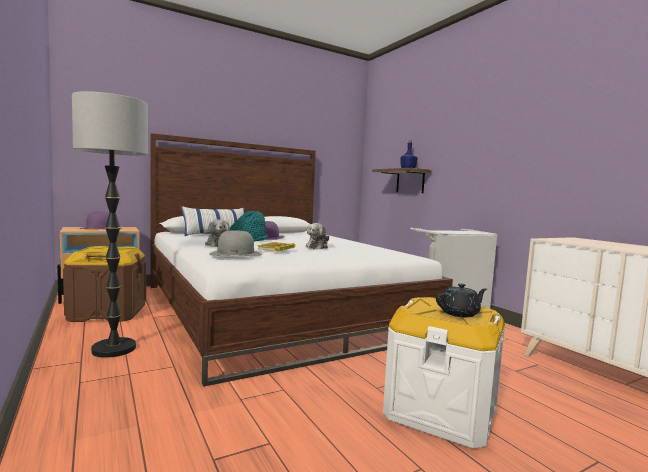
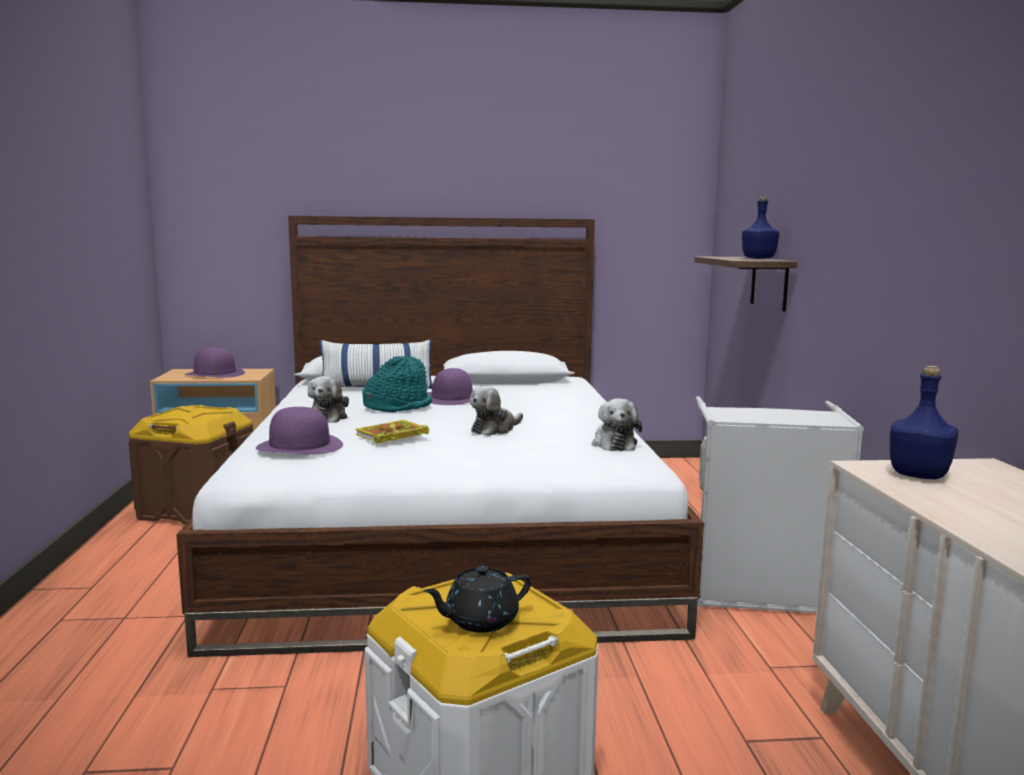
camera: 25 degrees right, 5 degrees up
floor lamp [72,91,148,358] -> none
grey hat [209,230,262,256] -> purple hat [256,407,343,454]
black teapot [436,283,487,317] -> black teapot turned 150 degrees clockwise [423,566,531,633]
none -> plush toy [592,398,642,451]
none -> blue bottle [890,365,959,479]

